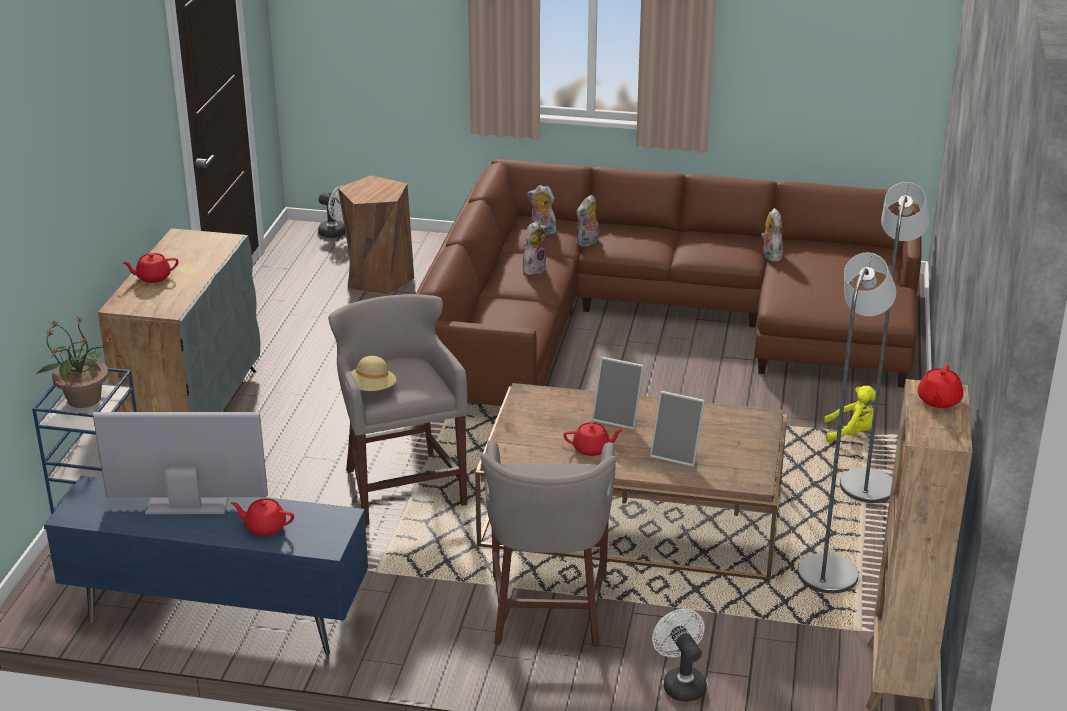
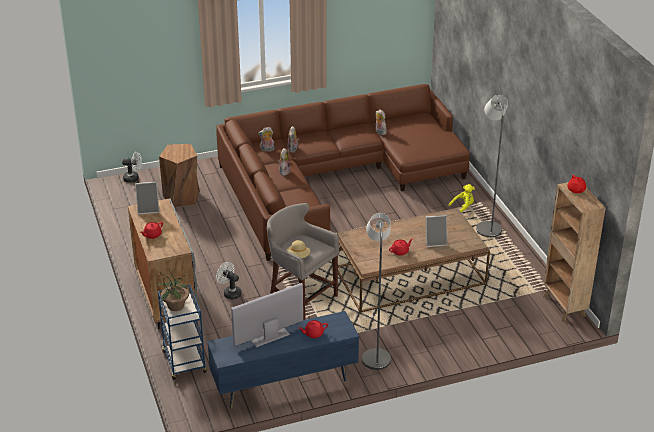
camera: 30 degrees left, 5 degrees up
grey stool [480,440,617,647] -> none
picture frame [592,357,644,430] -> picture frame moved to [135,182,160,215]
white fan [652,609,707,702] -> white fan moved to [216,262,242,300]
grey floor lamp [798,253,896,593] -> grey floor lamp moved to [362,213,391,370]

